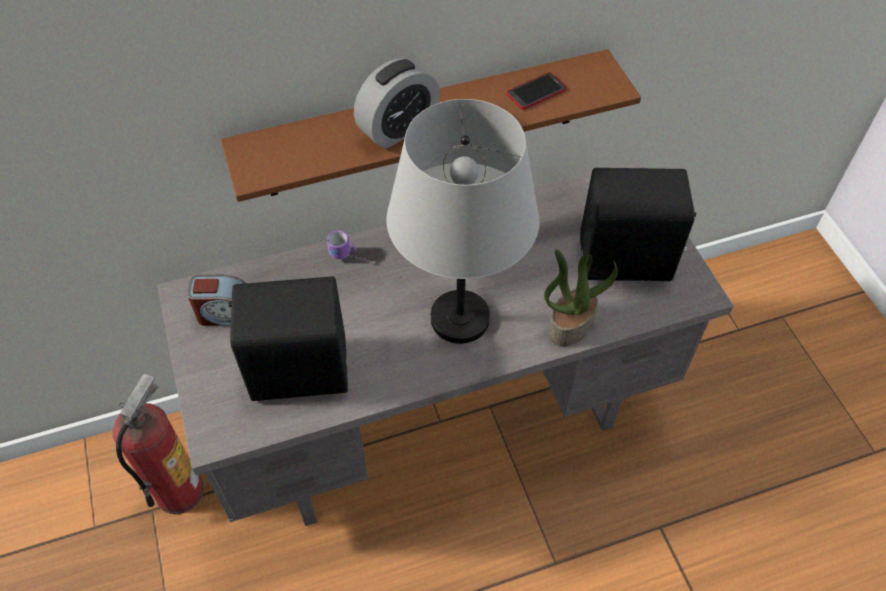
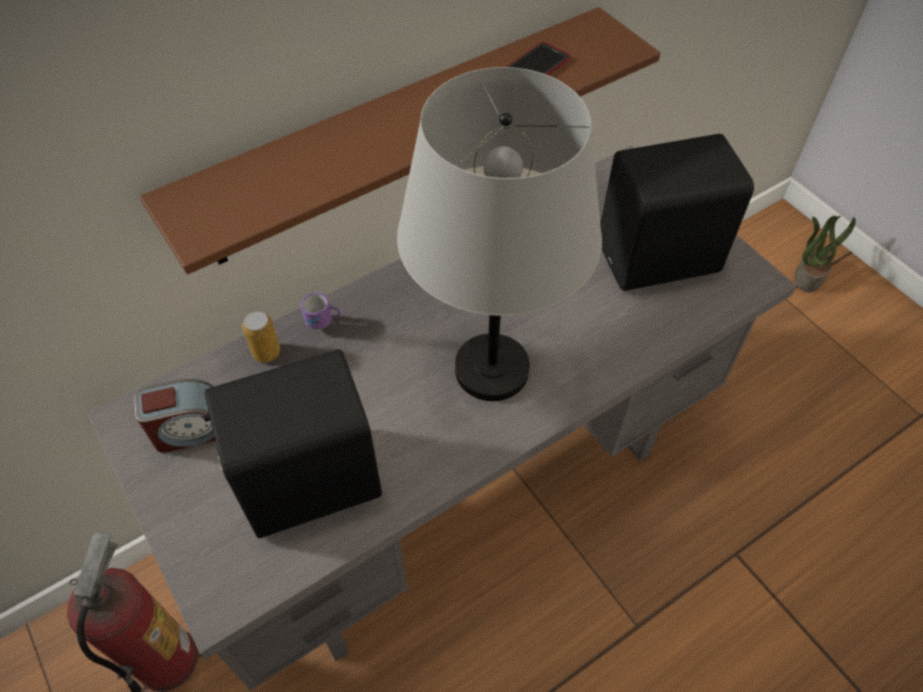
camera: 15 degrees left, 0 degrees up
alarm clock [354,58,440,148] -> none
potted plant [544,249,618,346] -> potted plant moved to [795,216,856,292]
none -> can [242,311,280,362]

